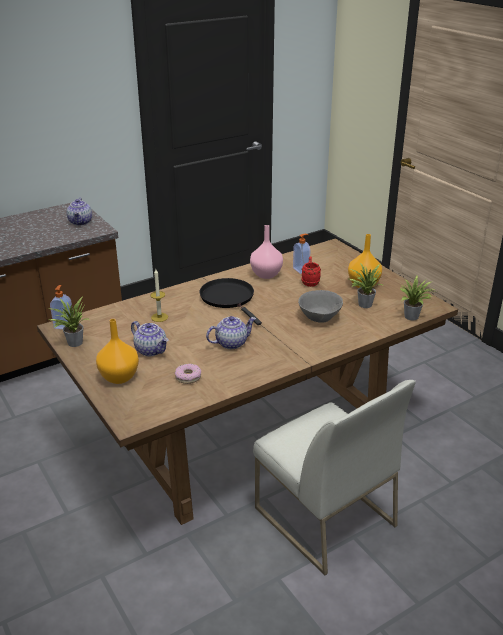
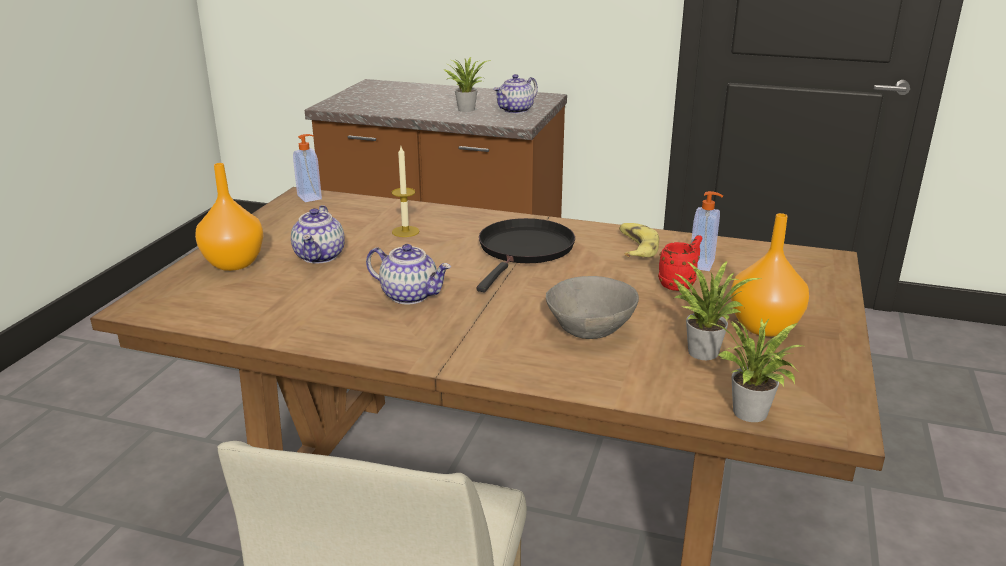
camera: 50 degrees right, 5 degrees down
potted plant [48,297,89,347] -> potted plant moved to [443,57,491,112]
donut [175,364,201,384] -> none
pink vase [250,225,283,279] -> banana [619,223,659,257]

